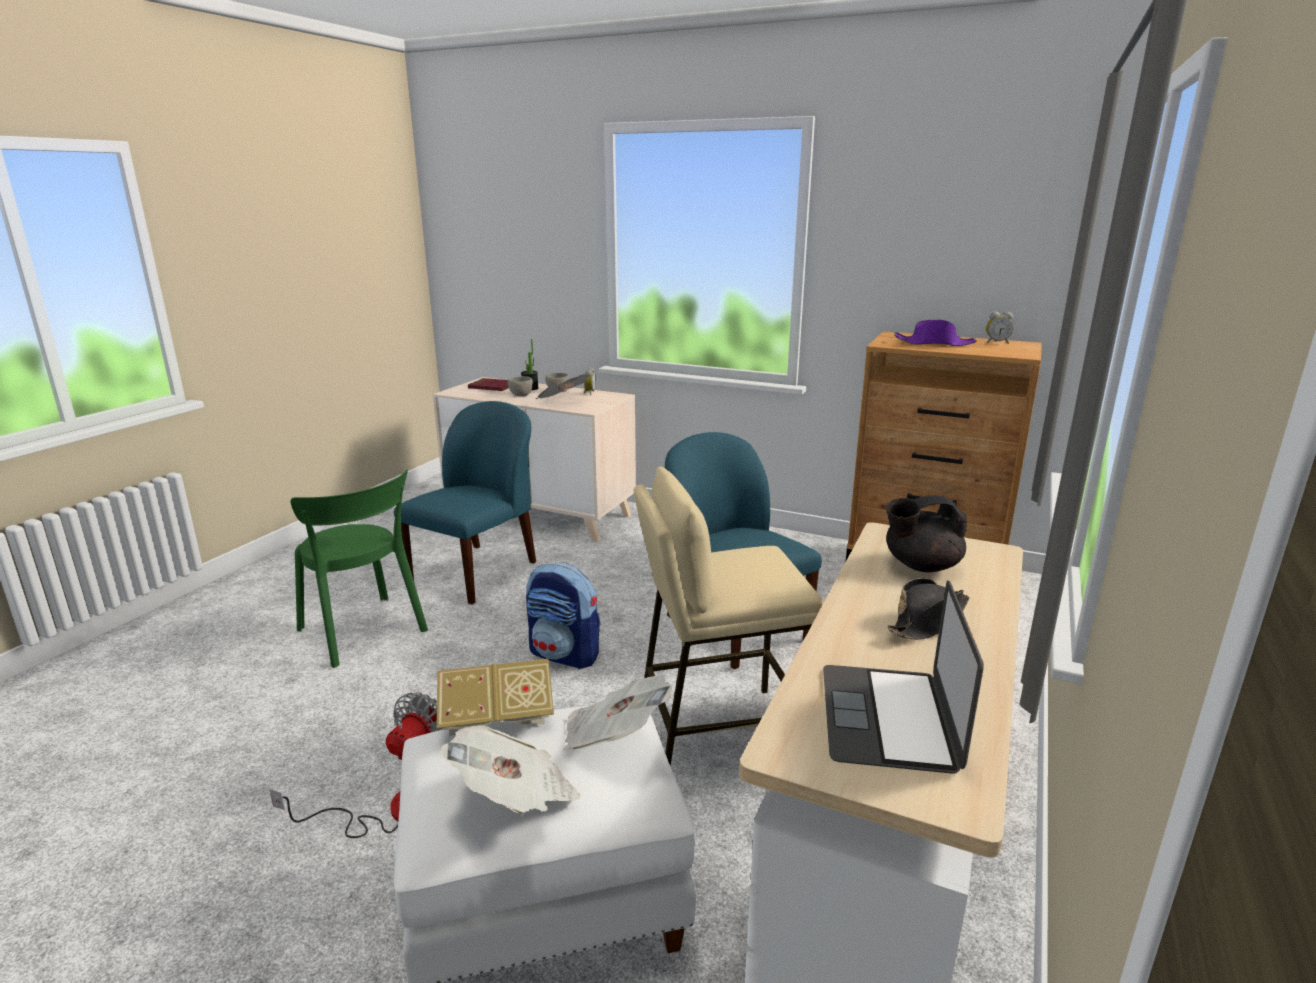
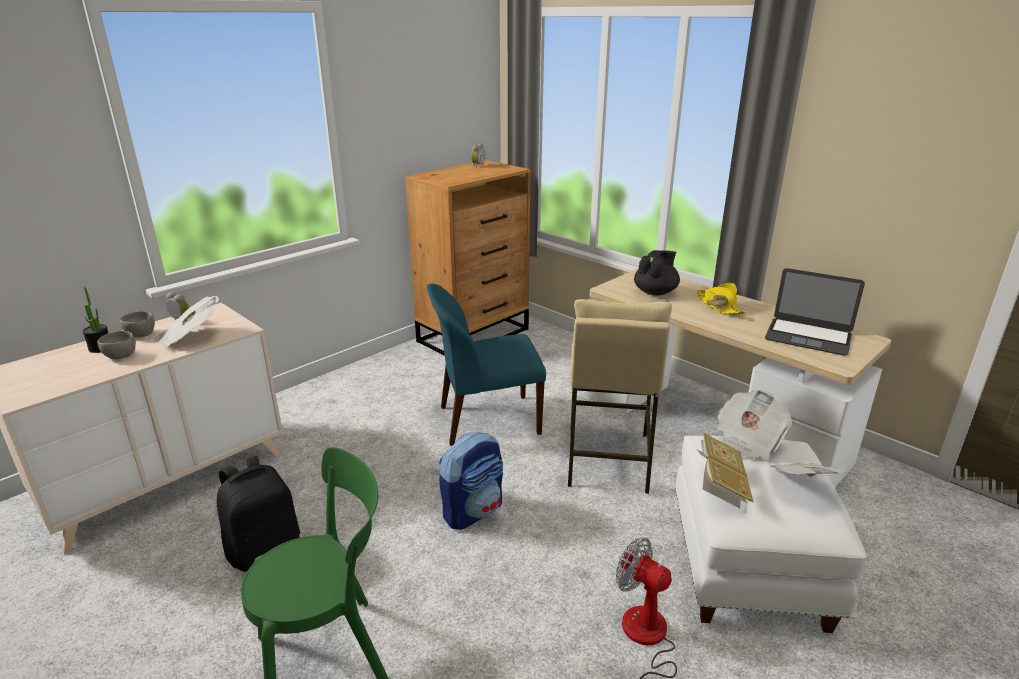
camera: 70 degrees left, 5 degrees up
blue chair [394,401,536,604] -> black backpack [217,456,300,572]
red book [468,378,509,391] -> none
black teapot [886,495,967,572] -> black teapot turned 150 degrees counterclockwise [634,250,680,296]
black hat [887,578,969,640] -> yellow hat [697,283,746,315]
purple hat [894,320,977,346] -> none

